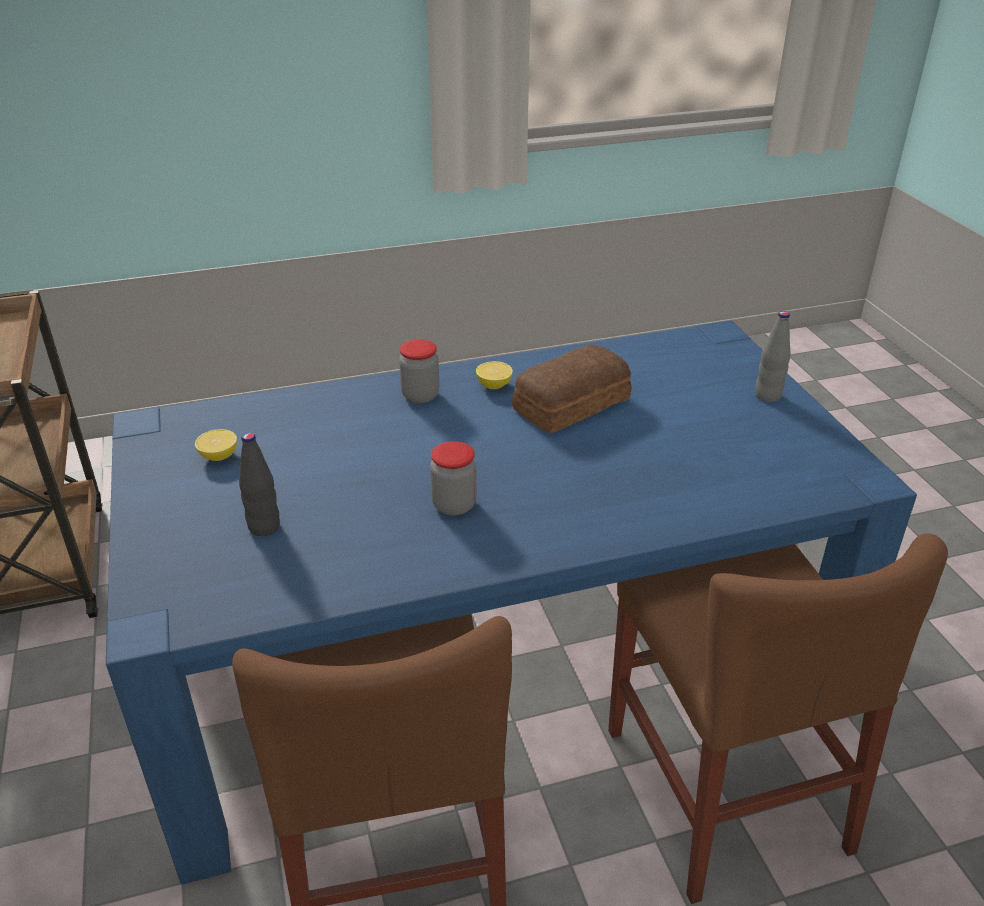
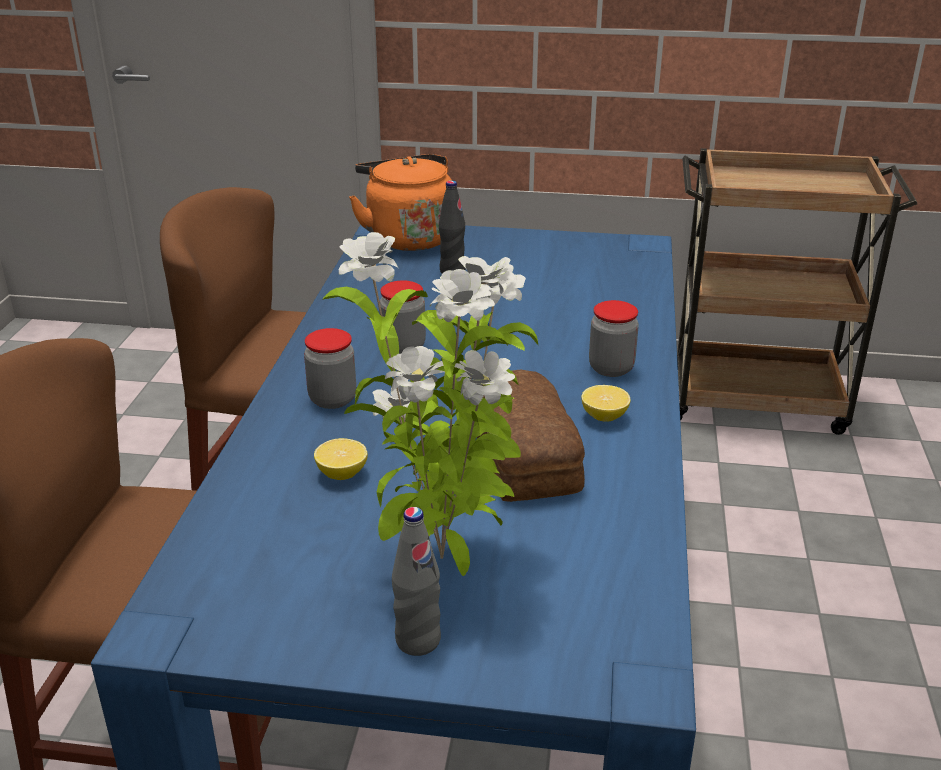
camera: 115 degrees right, 5 degrees down
lemon [195,429,237,461] -> lemon moved to [314,438,368,480]
none -> jar [304,328,356,409]
none -> potted plant [322,232,538,576]
none -> orange kettle [349,154,451,251]

